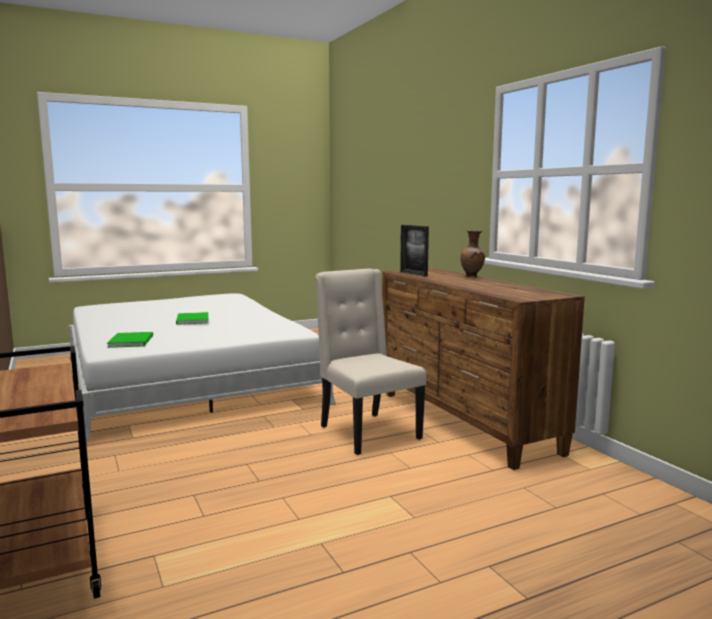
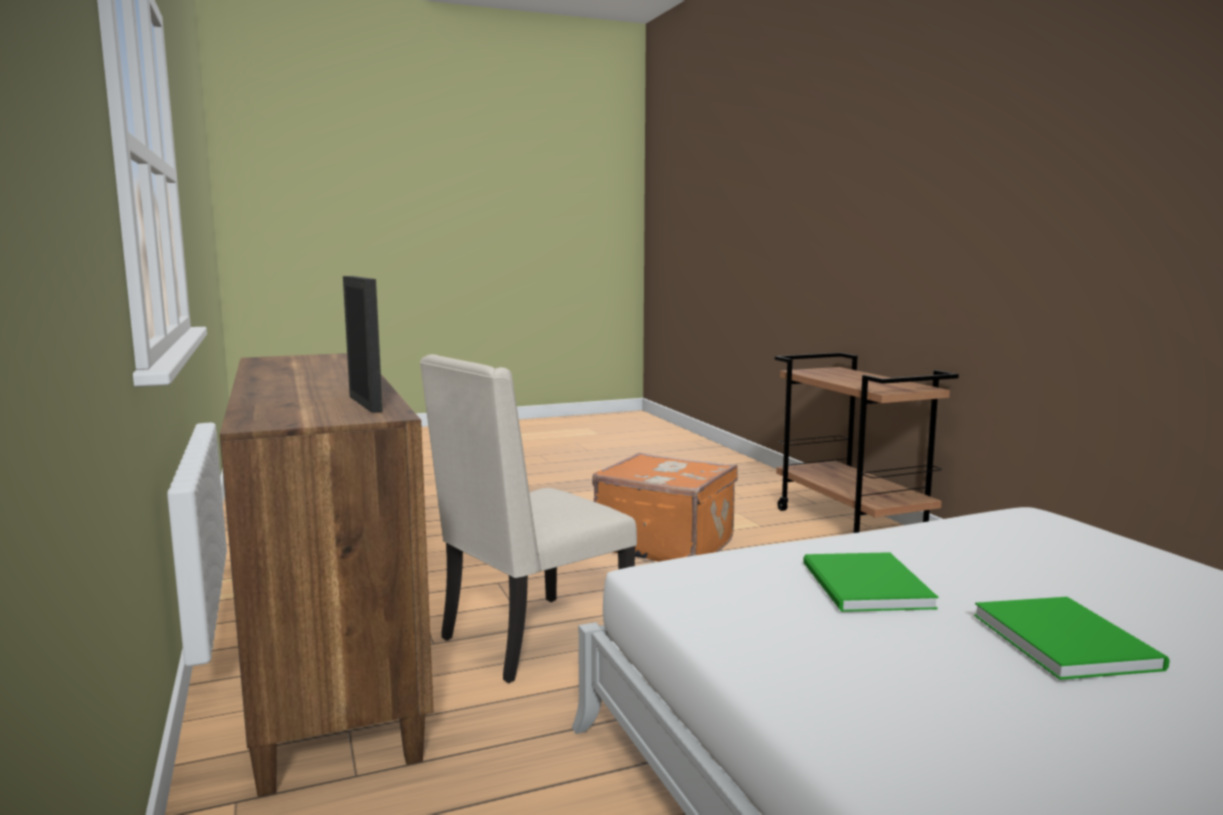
camera: 175 degrees left, 0 degrees up
green book [107,332,153,348] -> green book moved to [803,552,938,612]
beige chair [315,269,426,455] -> beige chair turned 75 degrees clockwise [420,354,637,683]
brown vase [460,229,485,277] -> none
none -> orange suitcase [592,453,738,562]

